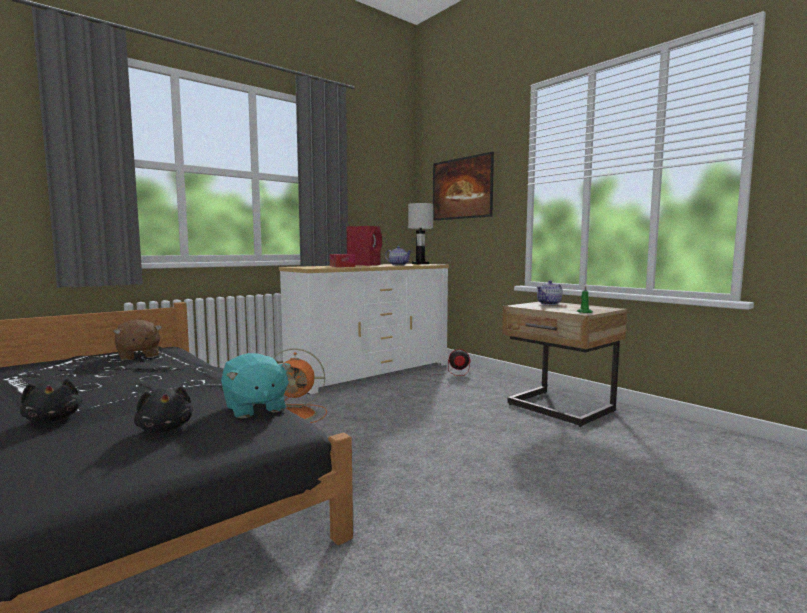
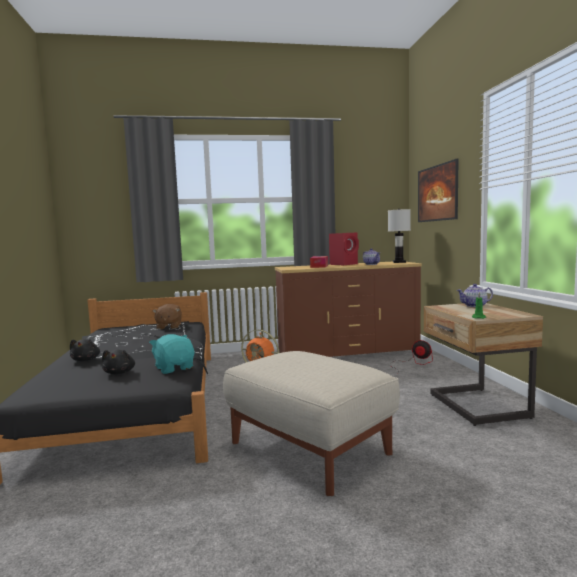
camera: 30 degrees right, 0 degrees up
turquoise plush toy [221,353,291,418] -> turquoise plush toy turned 150 degrees clockwise [149,334,194,374]
white dresser [279,264,449,394] -> brown dresser [275,262,422,357]
none -> beige ottoman [223,351,400,496]

